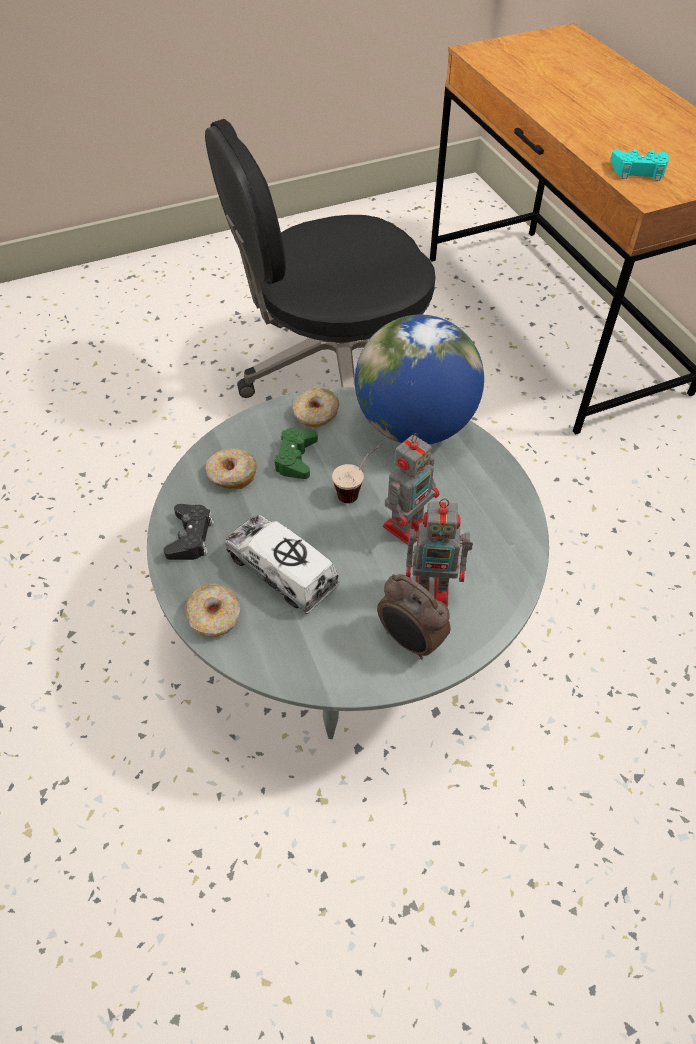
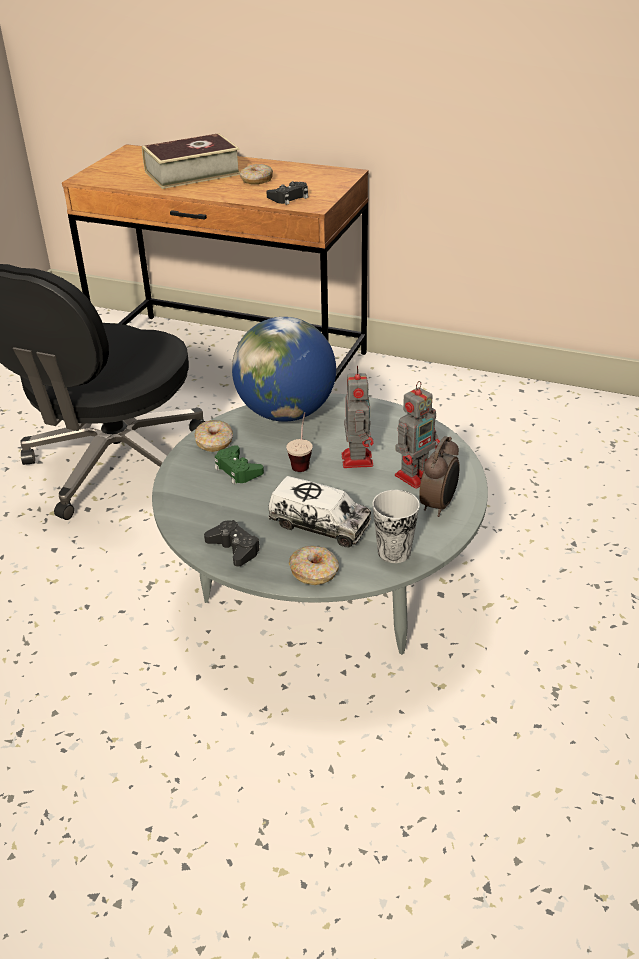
camera: 45 degrees left, 15 degrees down
donut [206,448,257,490] -> donut moved to [240,164,273,184]
toy truck [225,515,339,614] -> toy truck turned 150 degrees counterclockwise [268,476,371,548]
alarm clock [377,574,451,660] -> alarm clock turned 60 degrees counterclockwise [419,436,460,517]
turquoise game controller [610,149,669,181] -> black game controller [266,181,308,205]
none -> book [142,133,240,189]
none -> cup [372,490,420,563]

